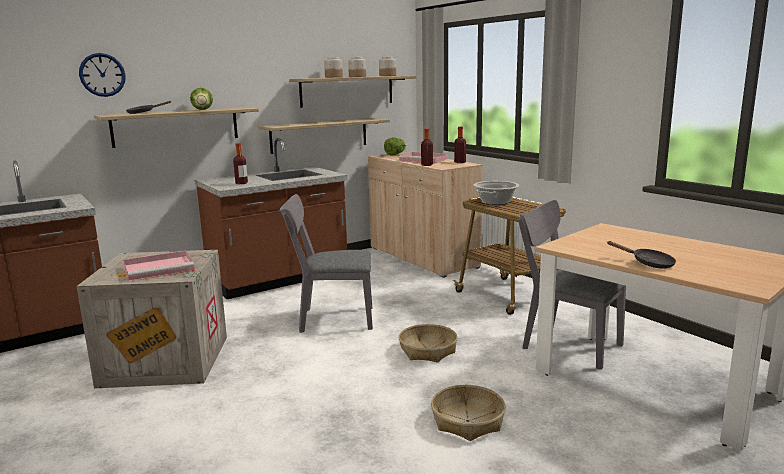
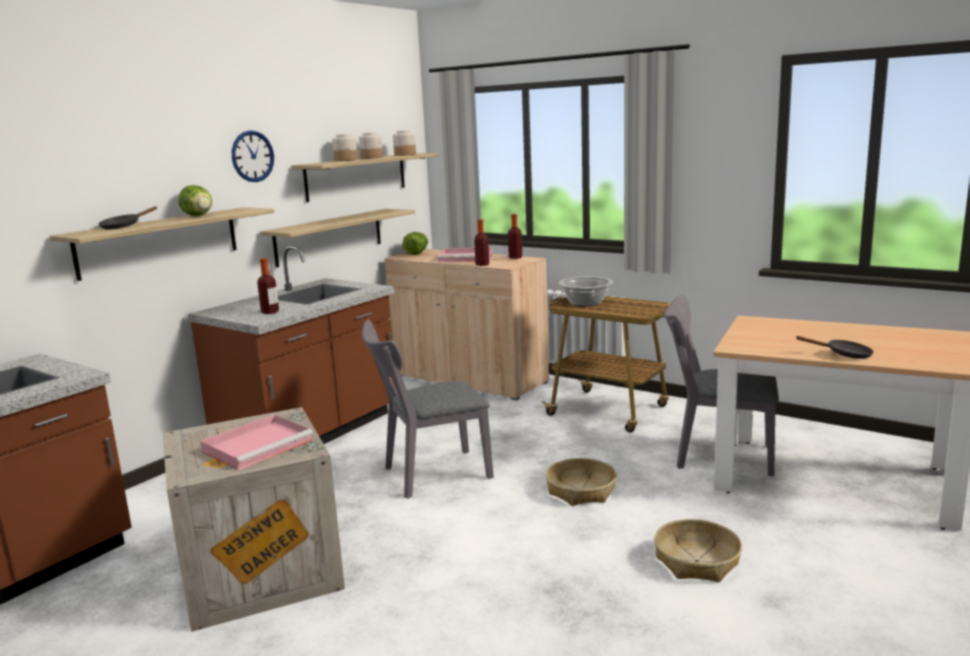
camera: 20 degrees left, 0 degrees up
wall clock [79,53,125,97] -> wall clock moved to [232,130,274,182]

